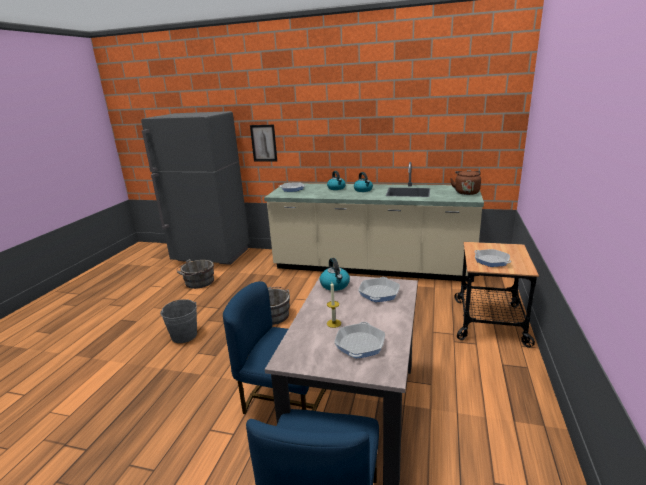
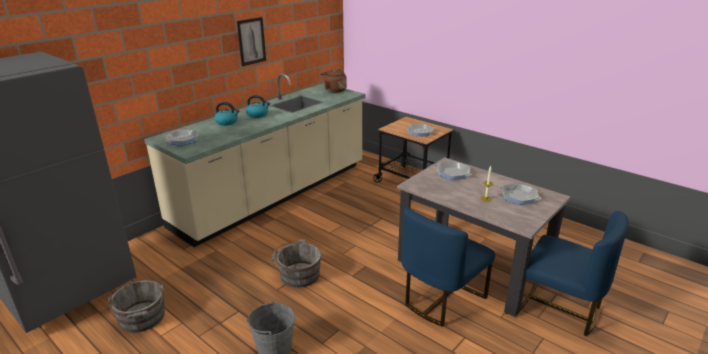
camera: 65 degrees left, 5 degrees up
picture [250,125,277,162] -> picture moved to [237,17,266,66]
kettle [320,258,350,291] -> none

